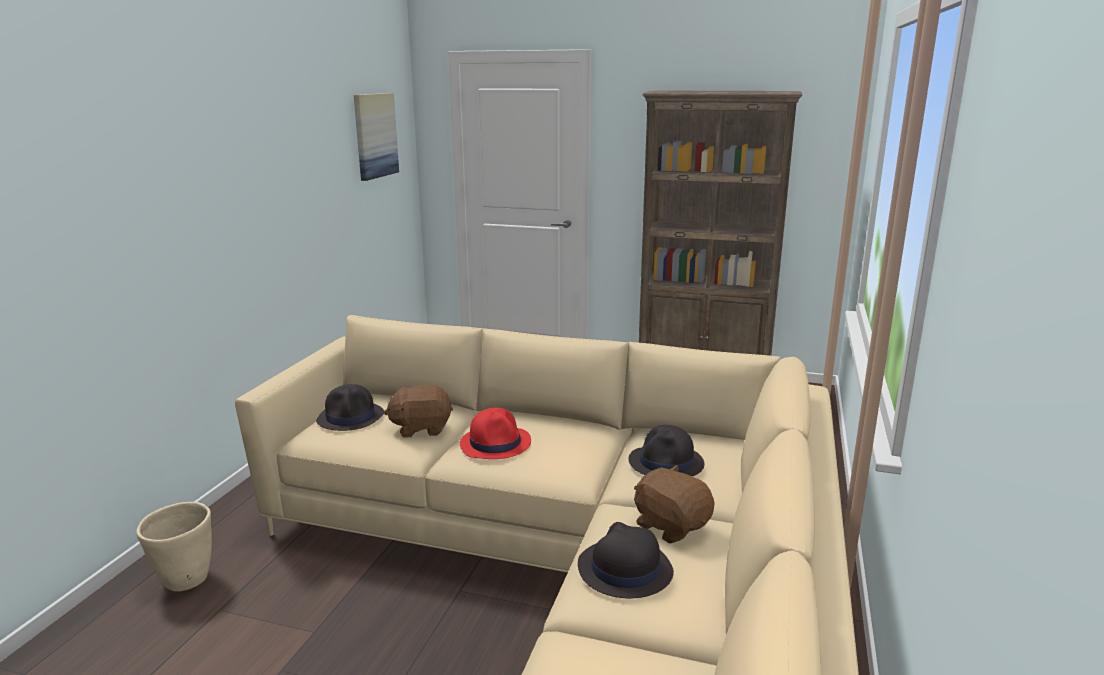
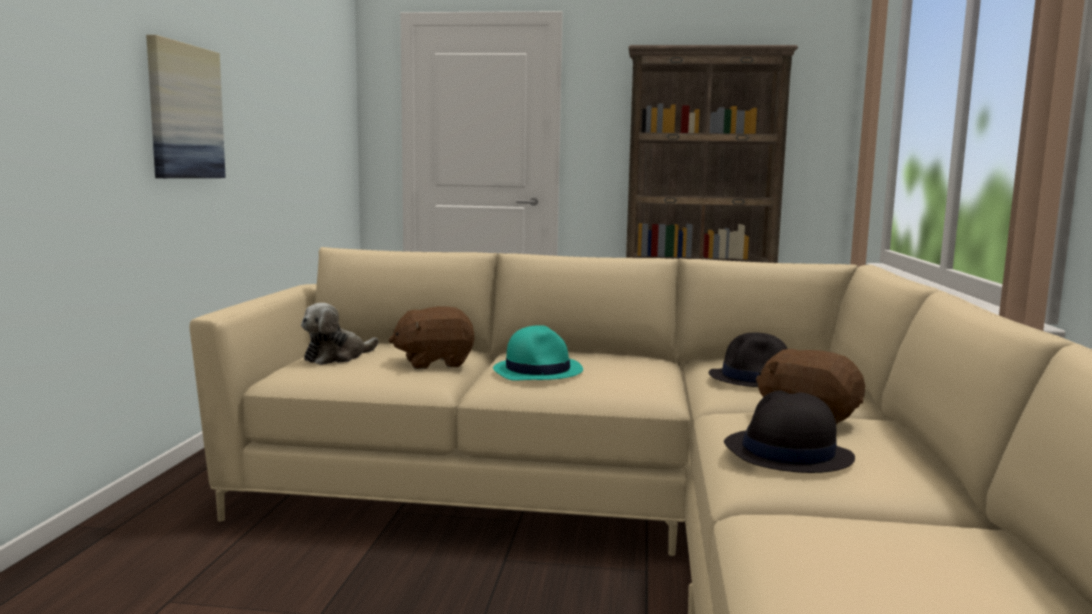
camera: 10 degrees left, 10 degrees down
beige planter [136,502,212,592] -> none
black hat [316,384,384,431] -> plush toy [301,303,378,365]
picture [354,93,399,181] -> picture moved to [146,35,226,178]
red hat [460,408,531,459] -> turquoise hat [493,325,583,381]

